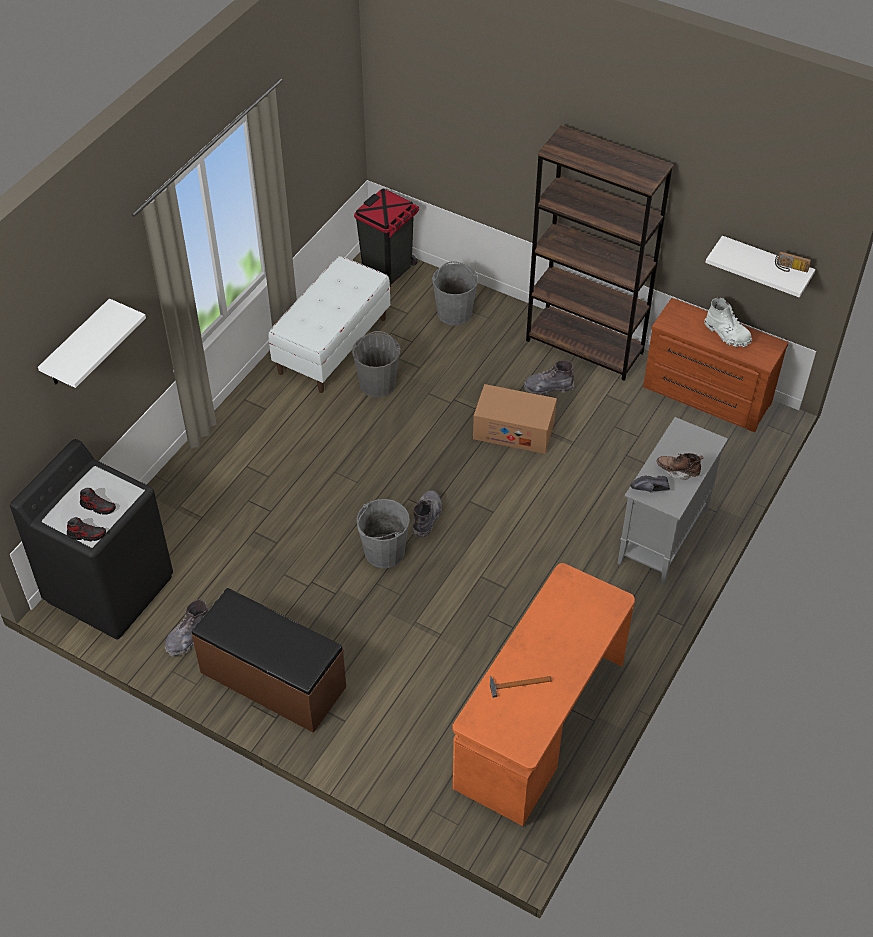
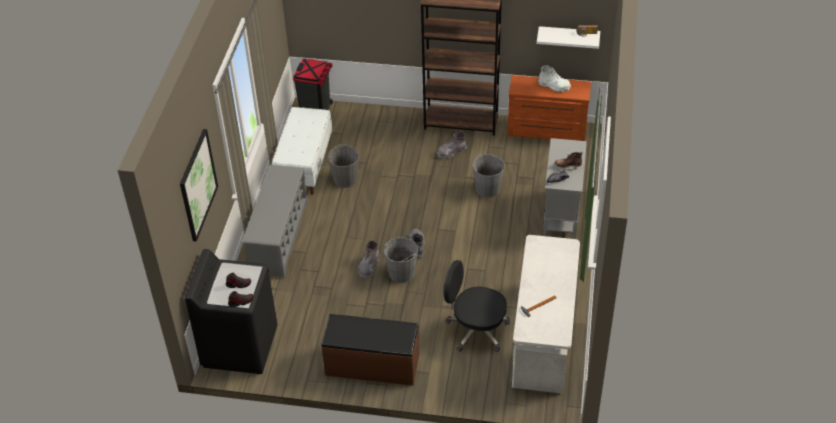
camera: 20 degrees left, 5 degrees down
white shelf [38,298,146,388] -> picture [180,129,218,242]
grey boot [165,600,208,657] -> grey boot moved to [358,241,379,279]
grey bucket [432,261,478,326] -> grey bucket moved to [473,154,505,198]
orange desk [452,563,635,826] -> white desk [512,235,580,394]
cardboard box [473,384,557,454] -> none
none -> grey shoe rack [242,165,308,278]
none -> black office chair [443,260,510,352]

